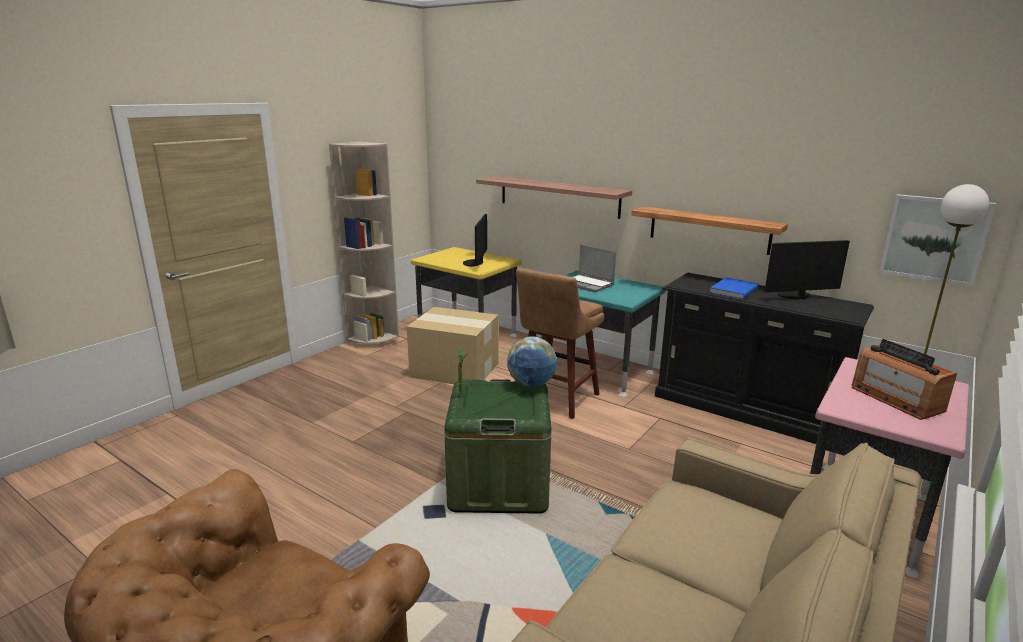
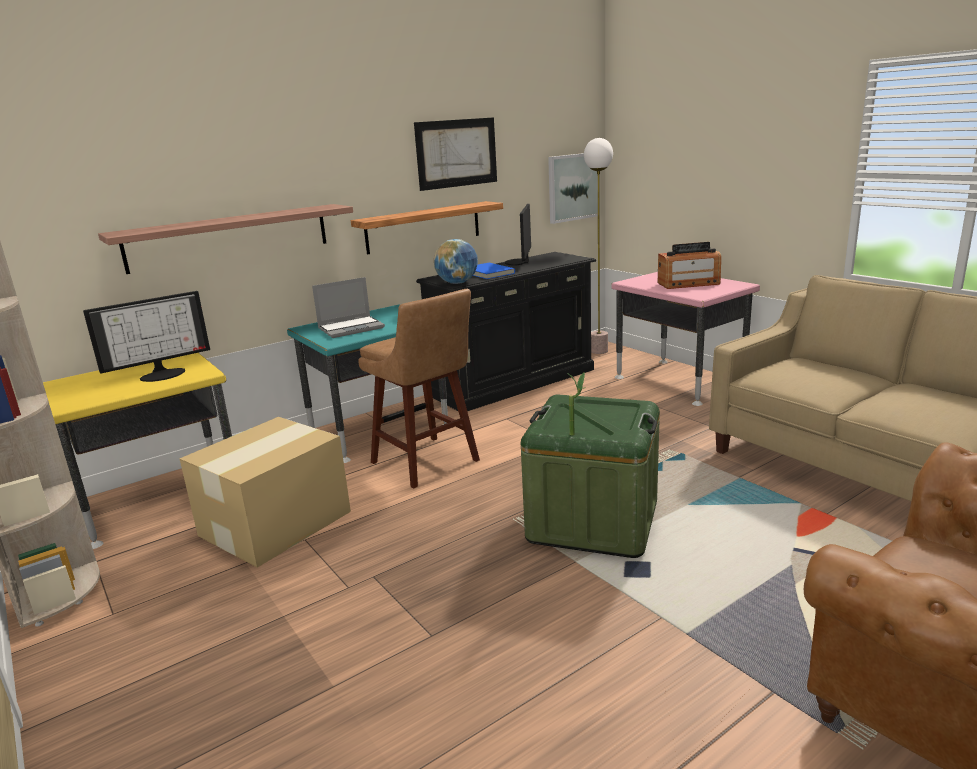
camera: 70 degrees left, 0 degrees up
monitor [463,214,487,267] -> monitor turned 60 degrees counterclockwise [83,291,210,382]
globe [507,336,557,387] -> globe moved to [434,239,478,284]
none -> picture [414,117,497,191]

